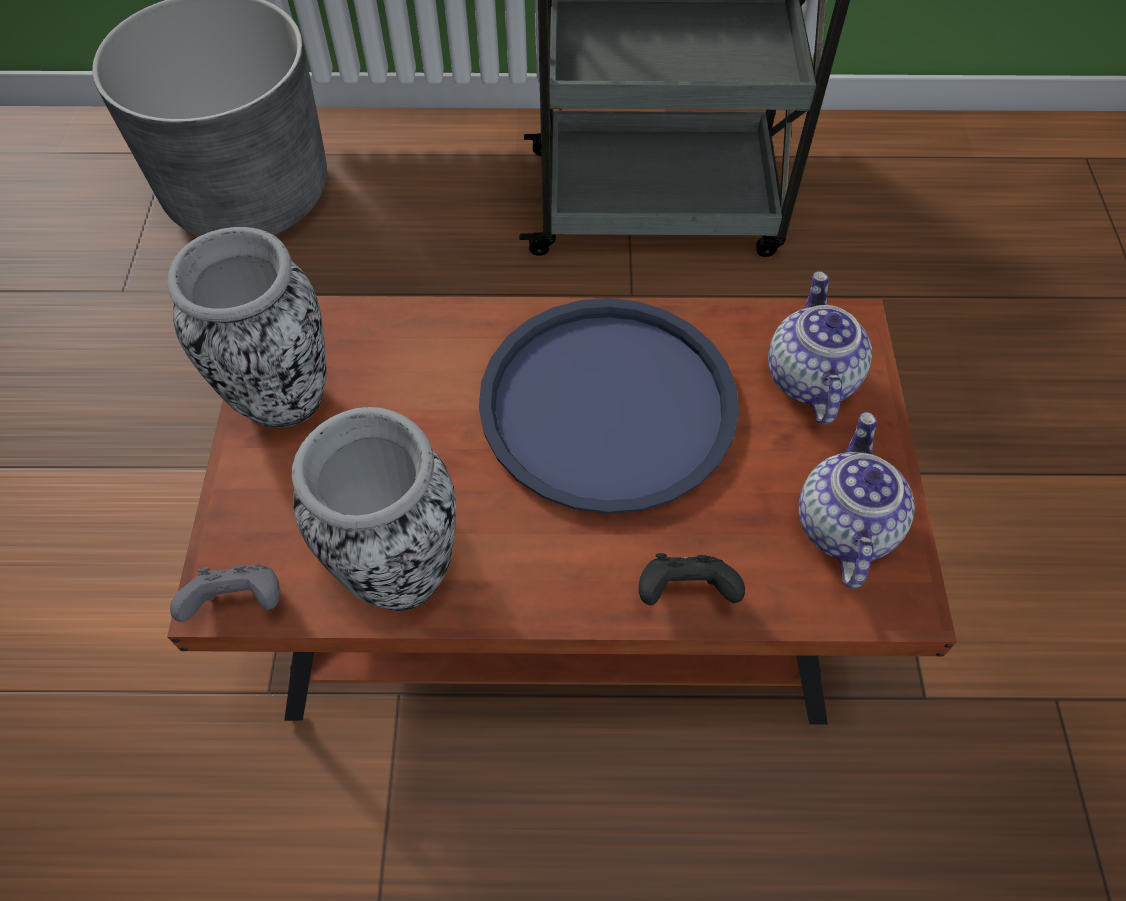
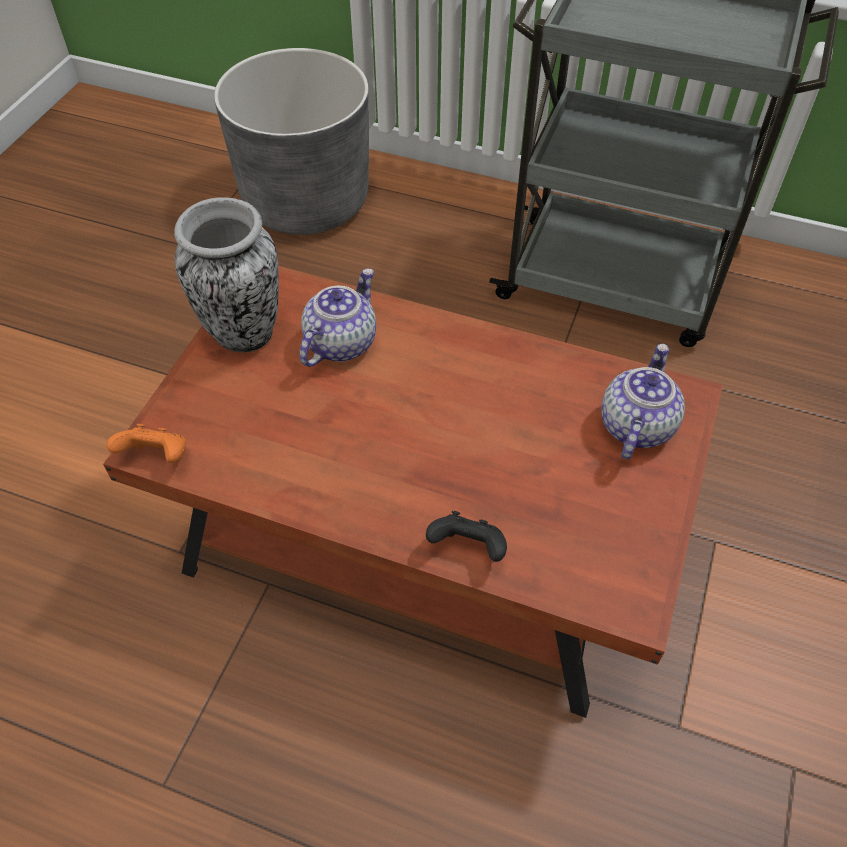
camera: 20 degrees right, 5 degrees down
grey game controller [170,565,280,622] -> orange game controller [107,424,186,463]
vase [292,407,456,611] -> none
blue tray [479,298,739,514] -> none
teapot [799,412,915,588] -> teapot moved to [299,268,376,367]

